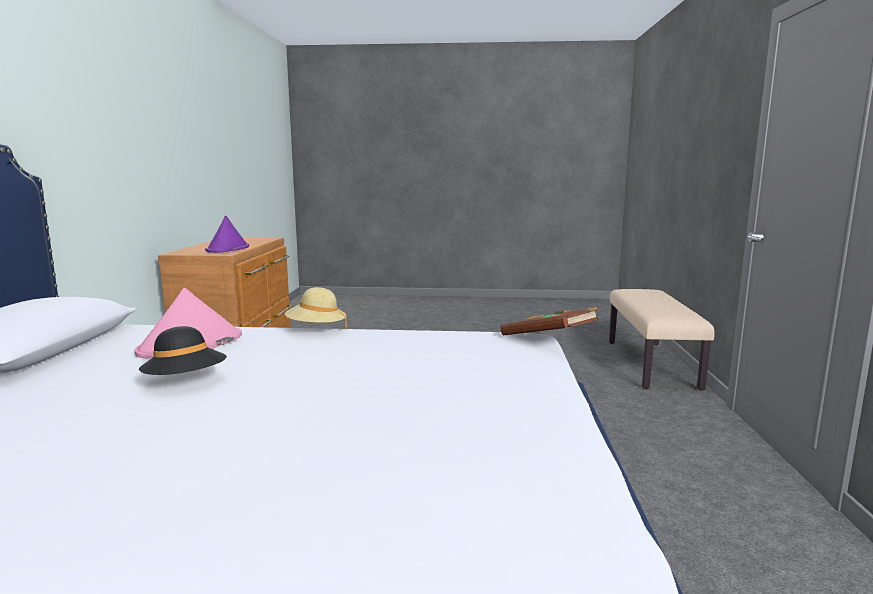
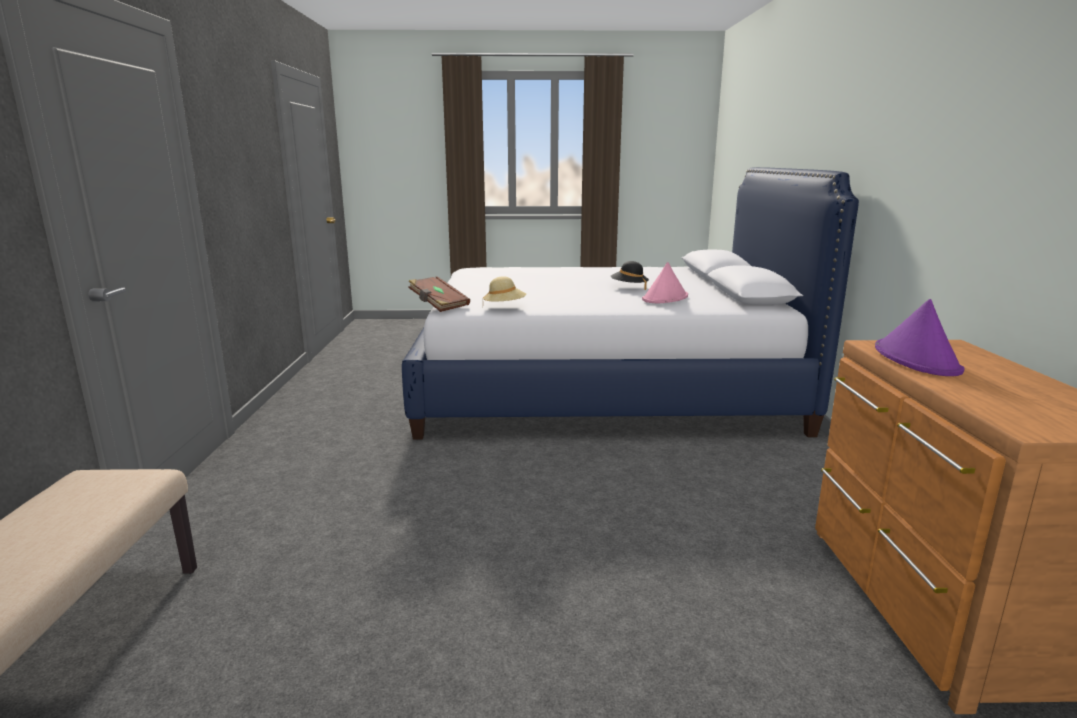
camera: 175 degrees right, 5 degrees up
beige hat [285,287,347,330] -> beige hat moved to [483,276,526,302]

